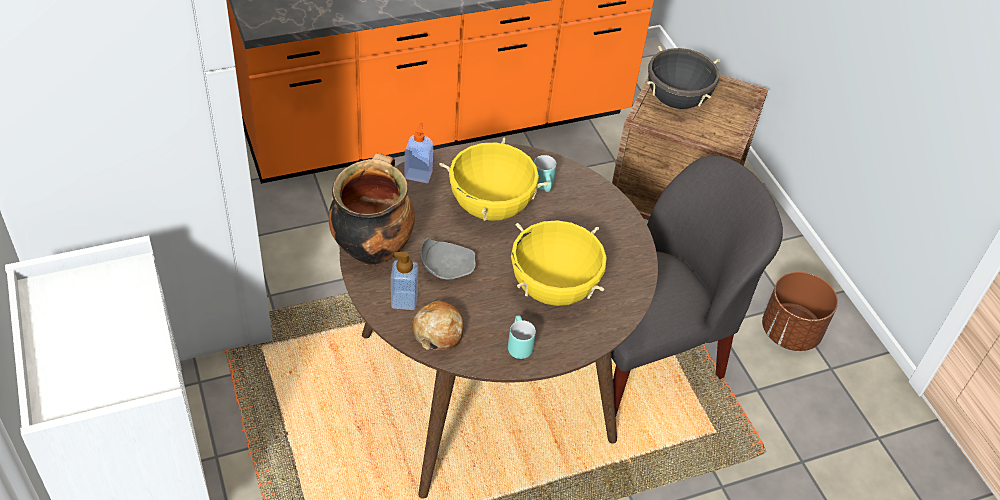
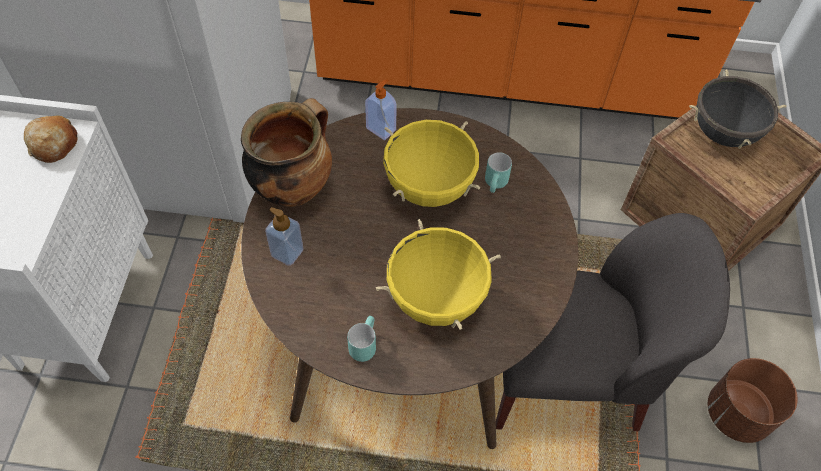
camera: 30 degrees right, 10 degrees up
bread [412,301,463,350] -> bread moved to [24,115,78,163]
grey plate [420,238,476,279] -> none

